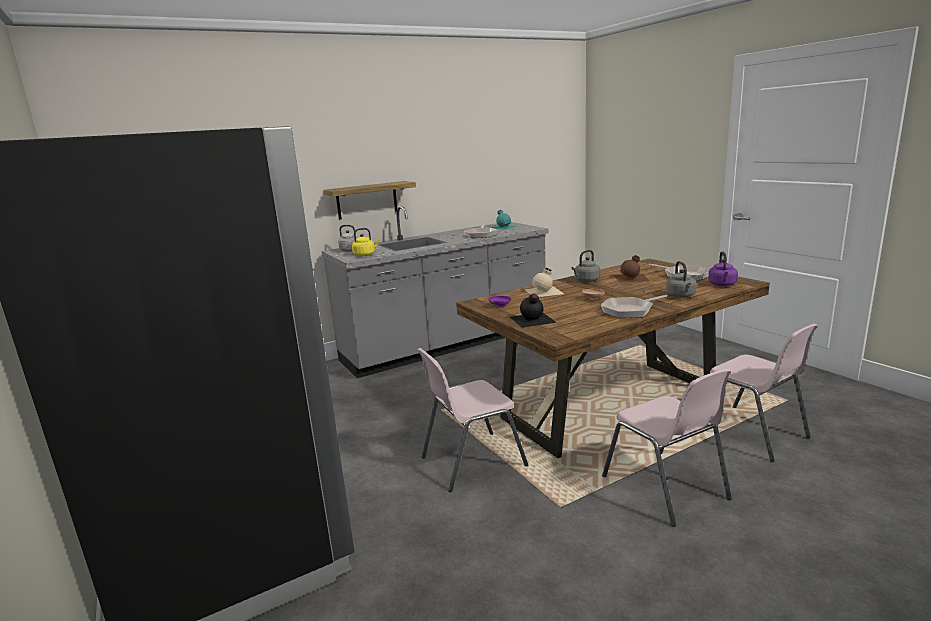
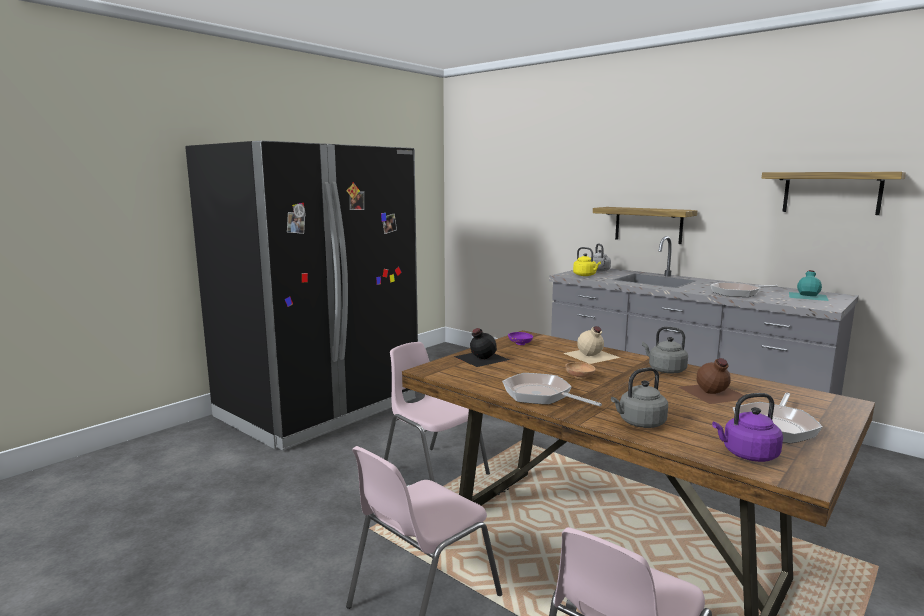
camera: 70 degrees right, 5 degrees down
none -> shelf [762,172,906,215]

